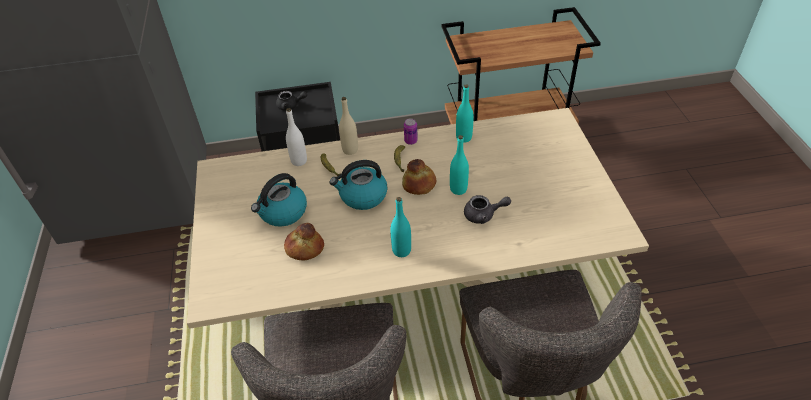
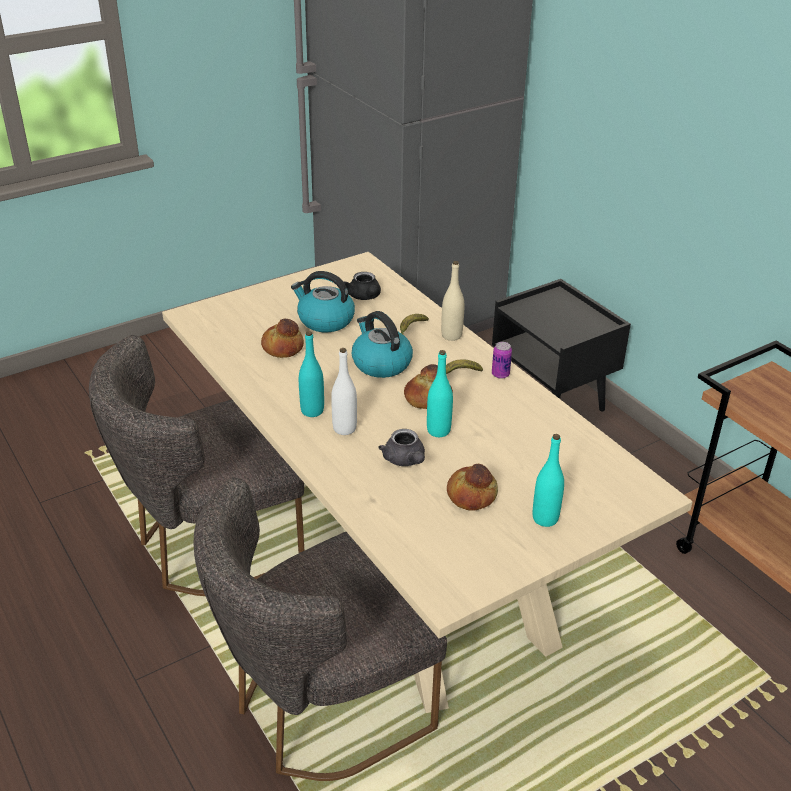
camera: 65 degrees right, 10 degrees down
black teapot [276,91,307,110] -> black teapot moved to [344,272,381,300]
white bottle [286,108,307,166] -> white bottle moved to [331,348,357,435]
turquoise bottle [456,85,474,143] -> turquoise bottle moved to [533,434,564,527]
none -> bread [447,464,498,511]

